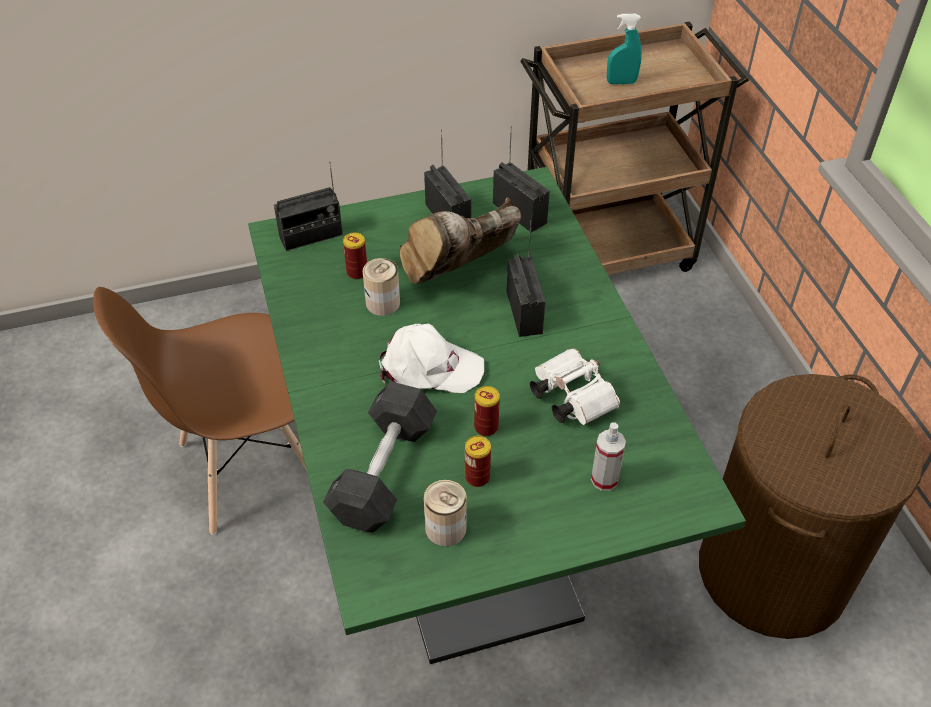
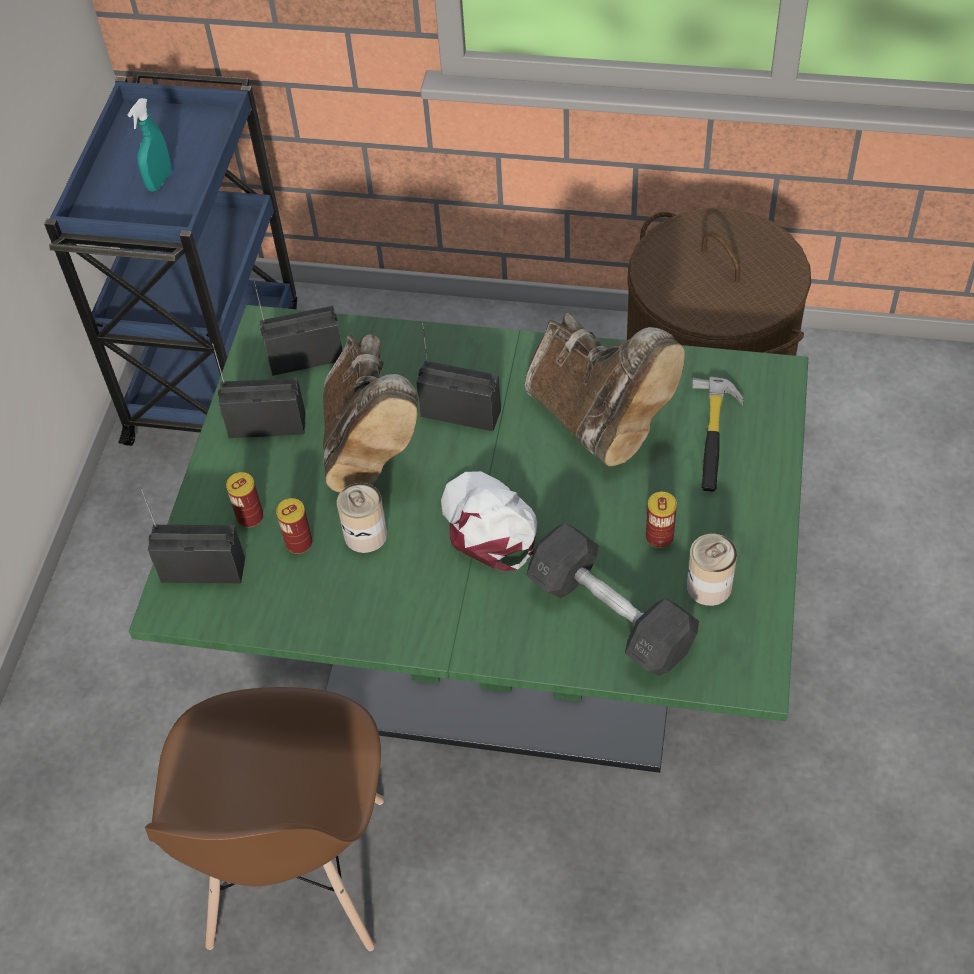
camera: 60 degrees left, 5 degrees up
radio [274,162,343,251] -> radio turned 90 degrees counterclockwise [141,489,245,584]
white cap [379,323,484,393] -> white cap turned 60 degrees counterclockwise [441,471,537,571]
can [474,386,500,436] -> can moved to [226,472,263,528]
brown cart [520,21,749,275] -> blue cart [44,71,297,446]
white binoculars [530,348,620,425] -> brown boot [524,312,685,466]
spray bottle [591,422,626,491] -> hammer [692,377,744,492]

